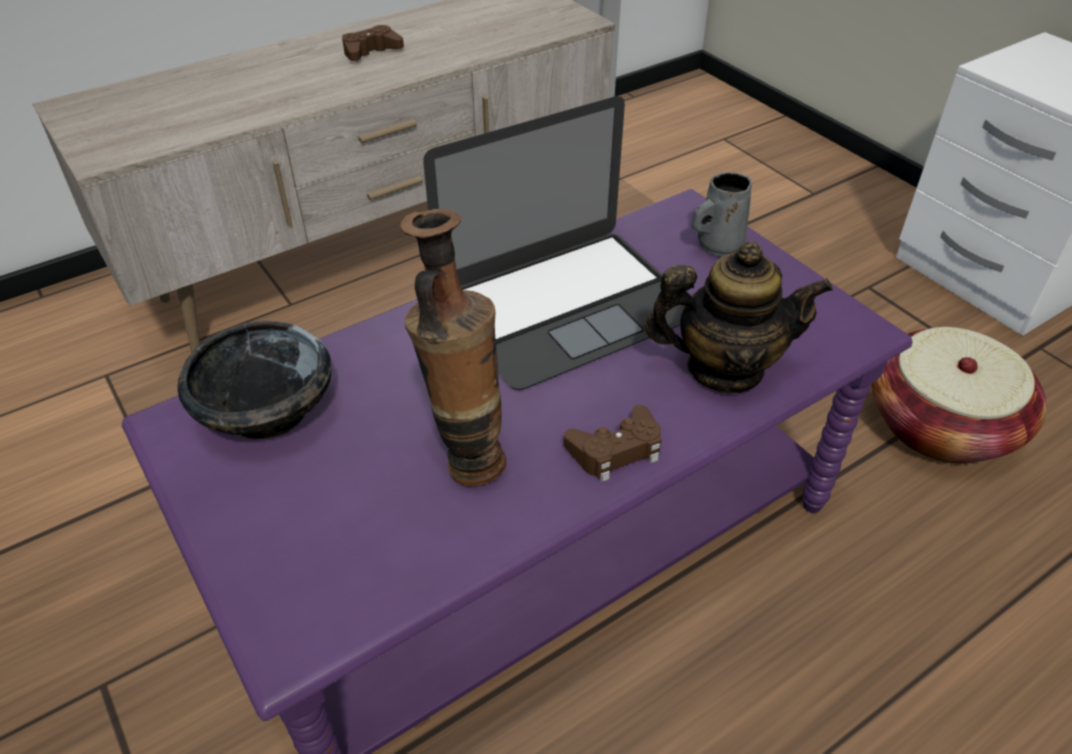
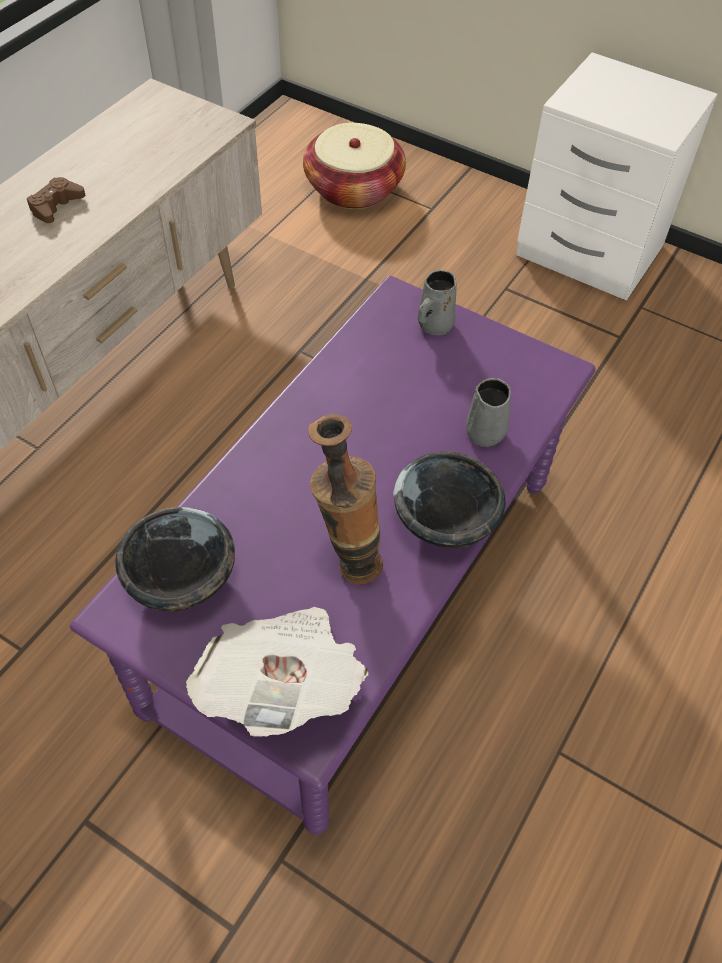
camera: 25 degrees left, 10 degrees up
laptop [423,96,685,390] -> none
brown game controller [564,405,662,482] -> black bowl [393,451,506,548]
teapot [644,241,833,394] -> grey mug [466,378,511,447]
basket [871,327,1047,464] -> basket moved to [303,123,406,209]
none -> newspaper [186,607,368,737]

